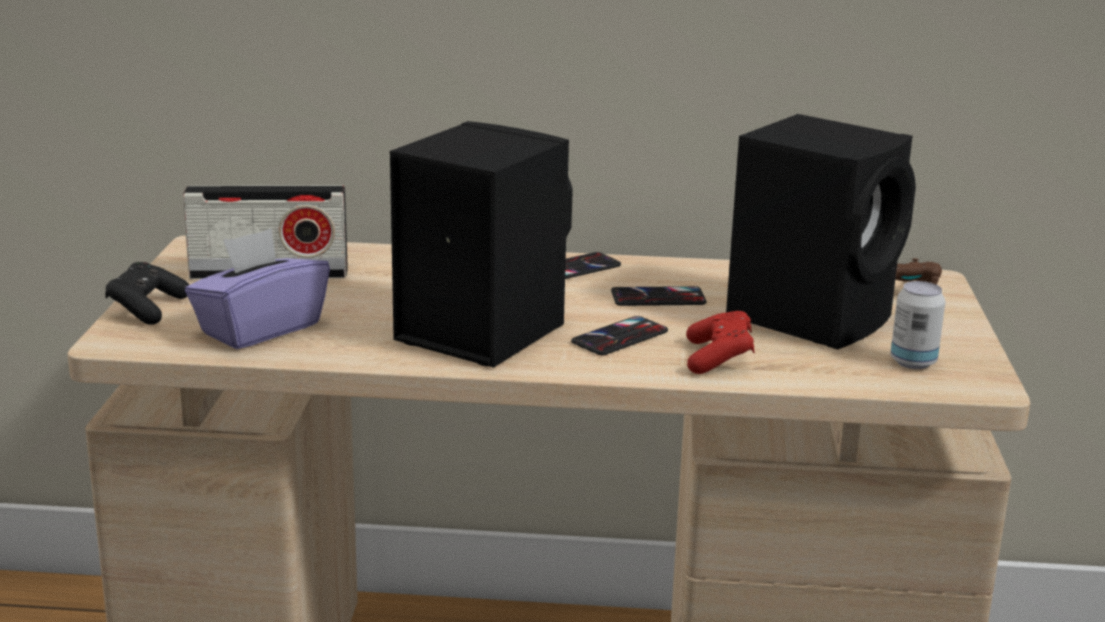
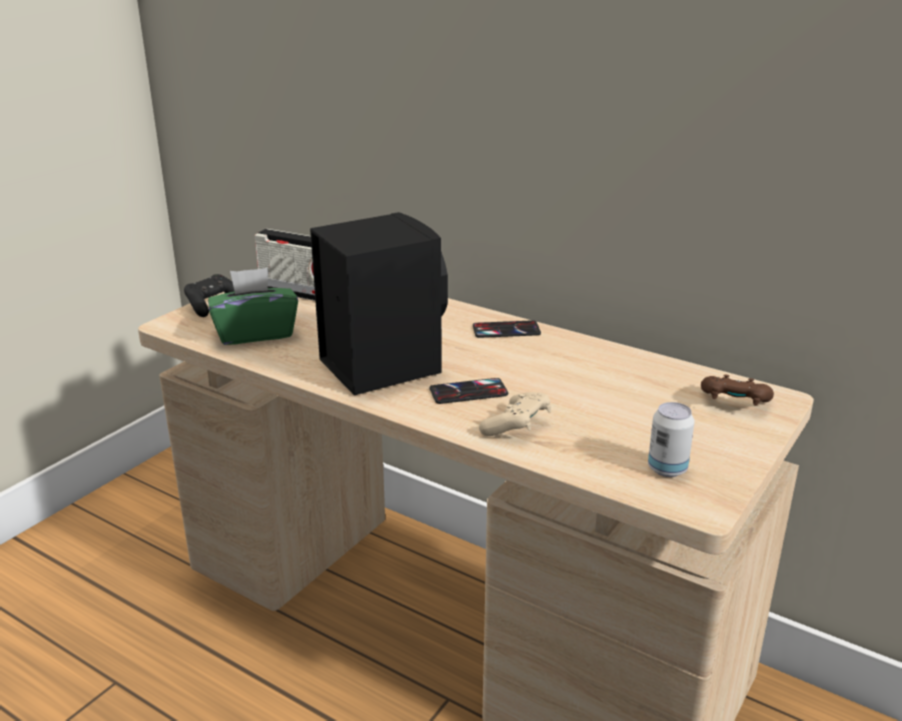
camera: 30 degrees right, 5 degrees up
purple tissue box [185,228,330,349] -> green tissue box [208,268,298,345]
phone [611,286,706,306] -> none
red game controller [686,311,755,374] -> beige game controller [479,392,551,436]
black speaker [726,114,916,350] -> none

